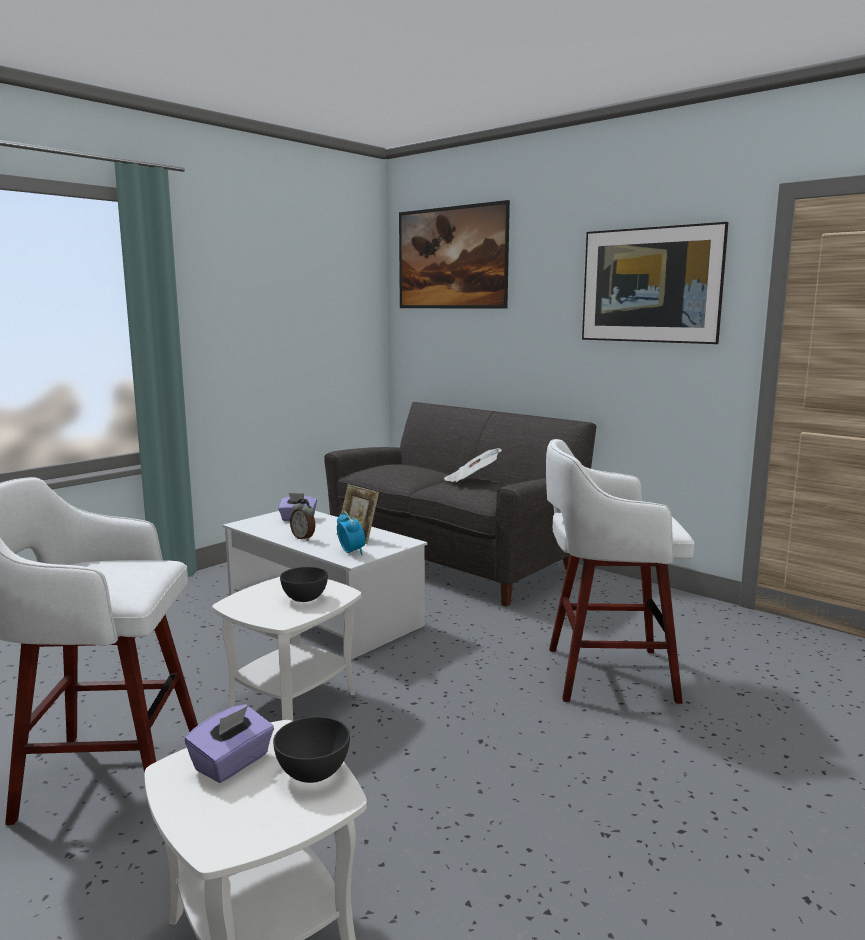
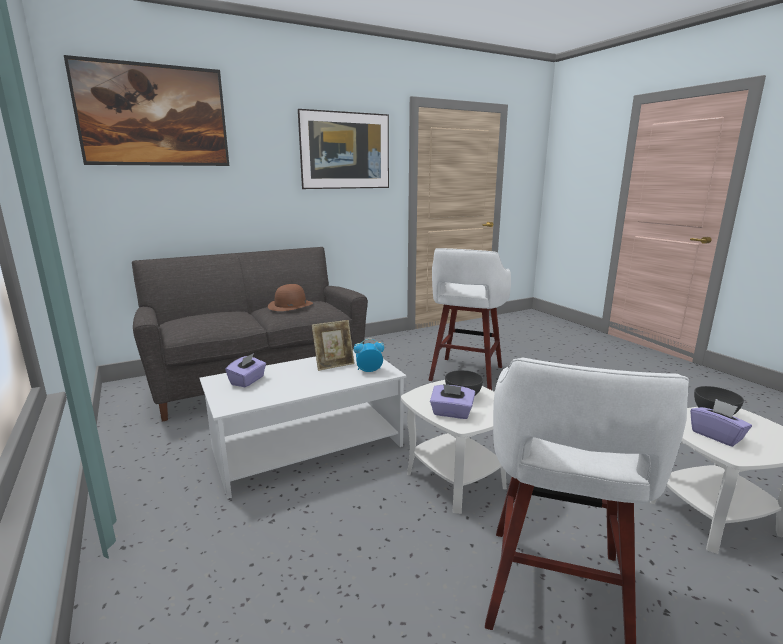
camera: 70 degrees left, 5 degrees up
alarm clock [290,499,315,541] -> none
newspaper [444,448,502,482] -> brown hat [268,284,313,311]
none -> purple tissue box [430,384,475,419]

